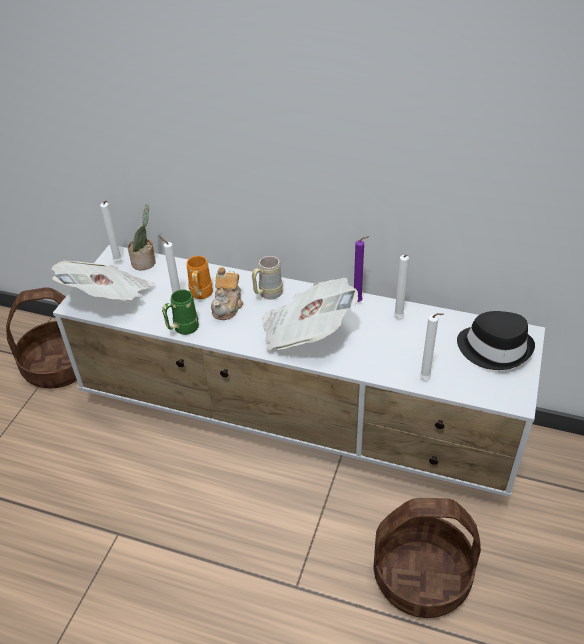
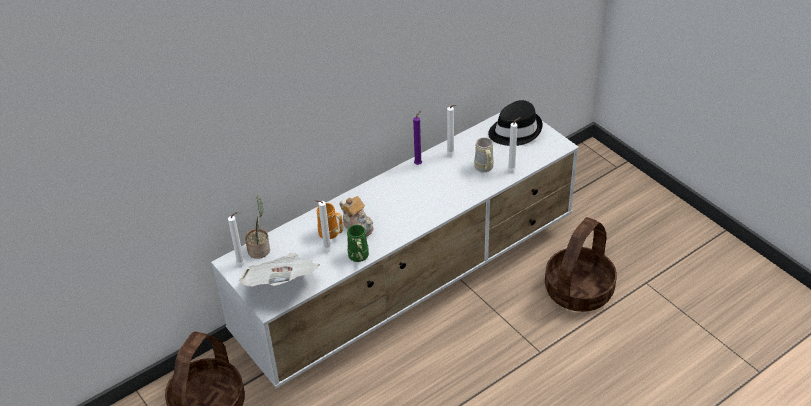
camera: 55 degrees left, 0 degrees up
beige mug [252,256,283,300] -> beige mug moved to [474,137,494,172]
newspaper [262,278,358,351] -> none

